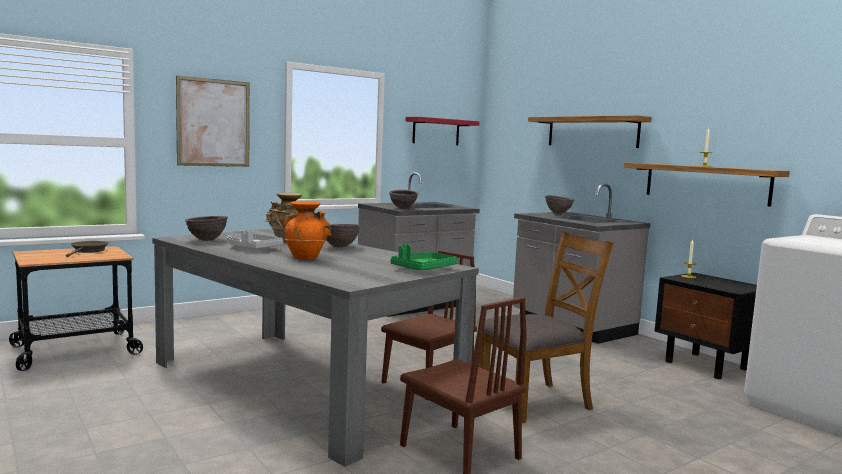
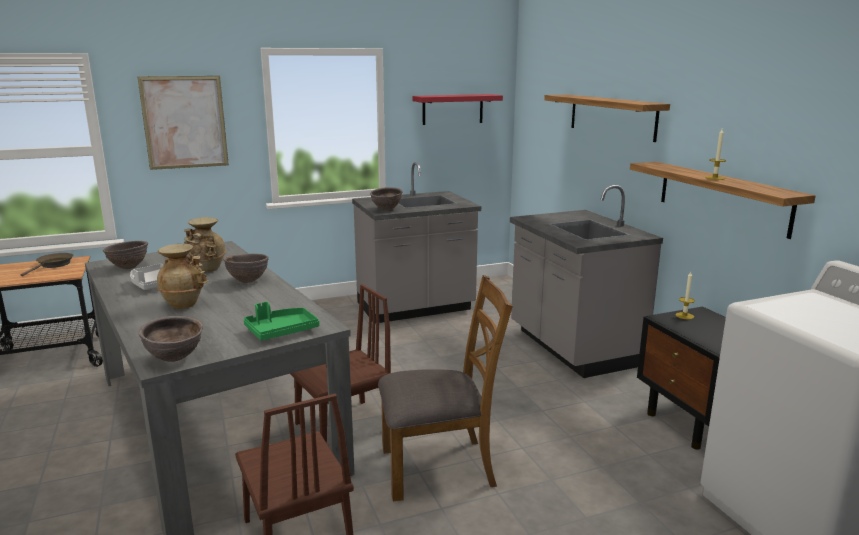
camera: 15 degrees right, 10 degrees up
orange vase [284,201,332,260] -> beige vase [157,244,209,309]
brown bowl [545,195,574,214] -> brown bowl moved to [139,316,203,362]

